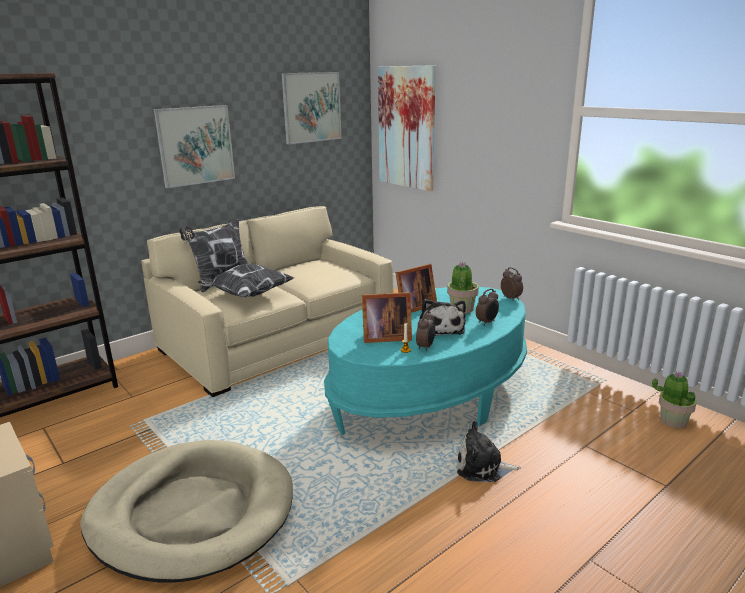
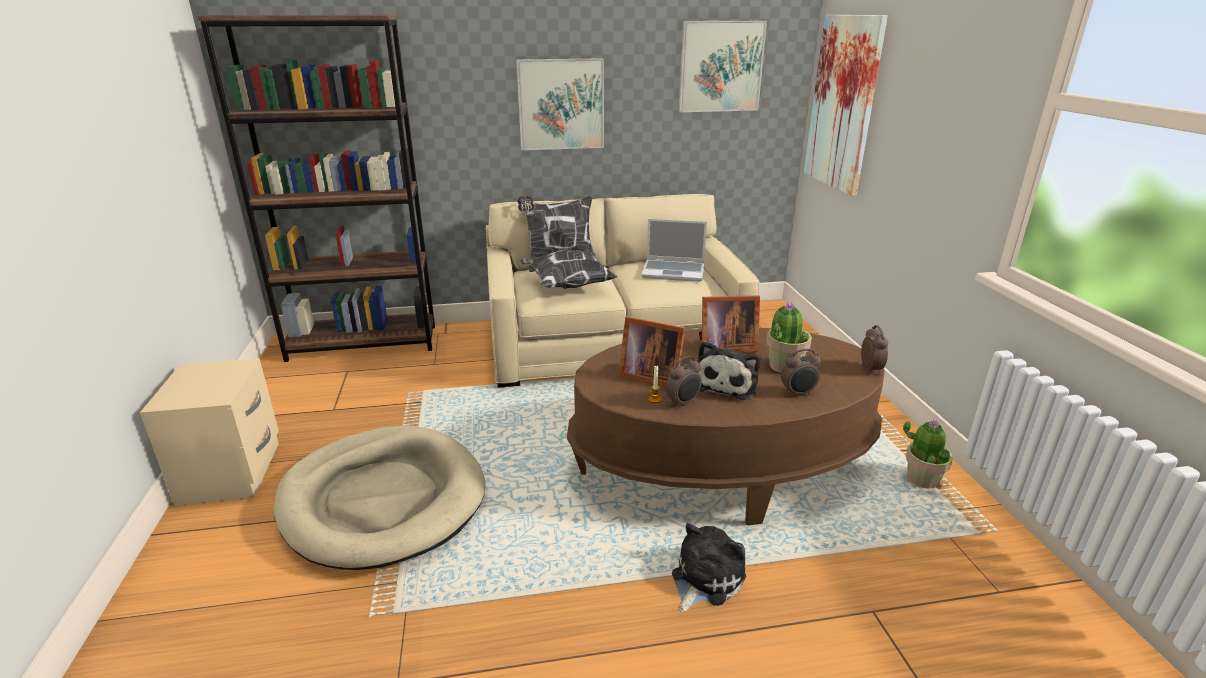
camera: 30 degrees right, 5 degrees up
turquoise coffee table [324,287,527,435] -> brown coffee table [567,328,885,526]
plush toy [457,421,521,482] -> plush toy turned 90 degrees clockwise [672,523,746,613]
potted plant [652,372,697,428] -> potted plant moved to [903,420,953,489]
none -> laptop [642,219,707,282]

